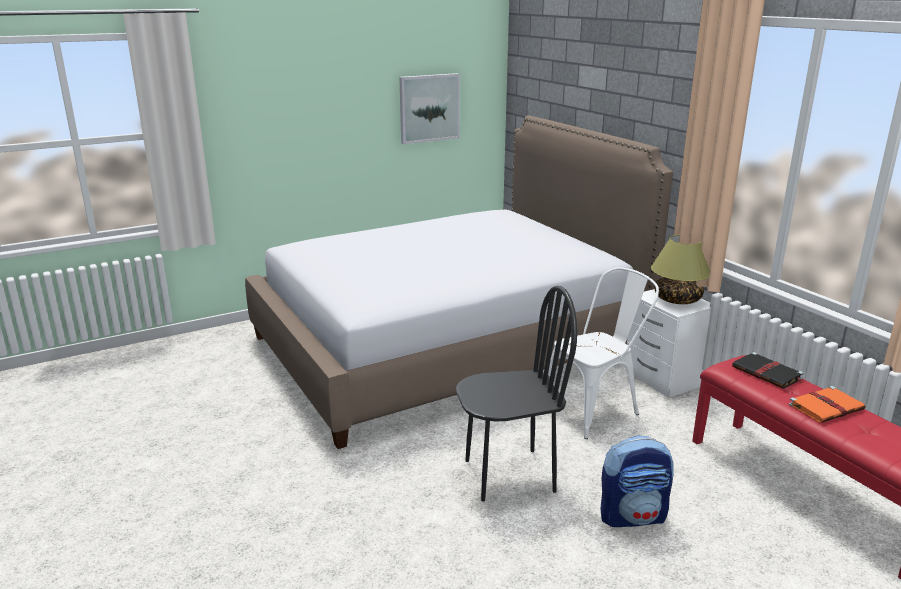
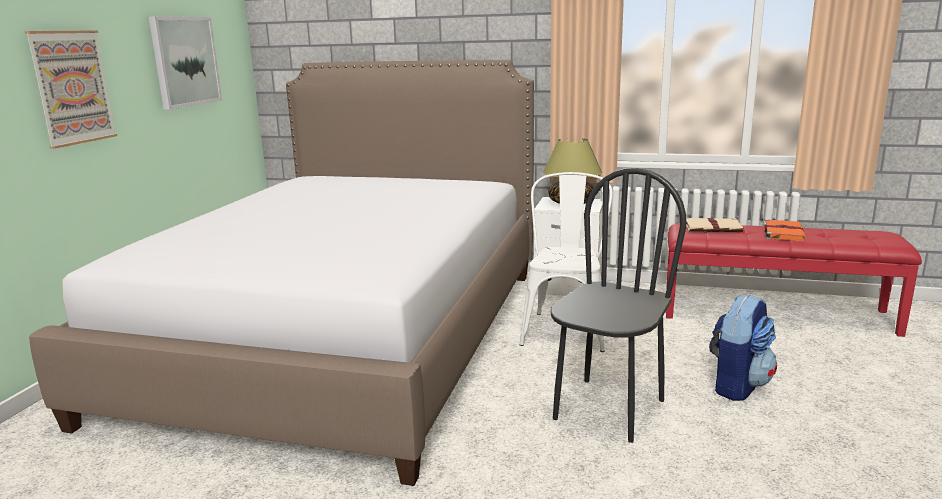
camera: 45 degrees left, 5 degrees down
black book [732,352,804,389] -> beige book [686,217,743,232]
none -> picture [25,30,117,149]

